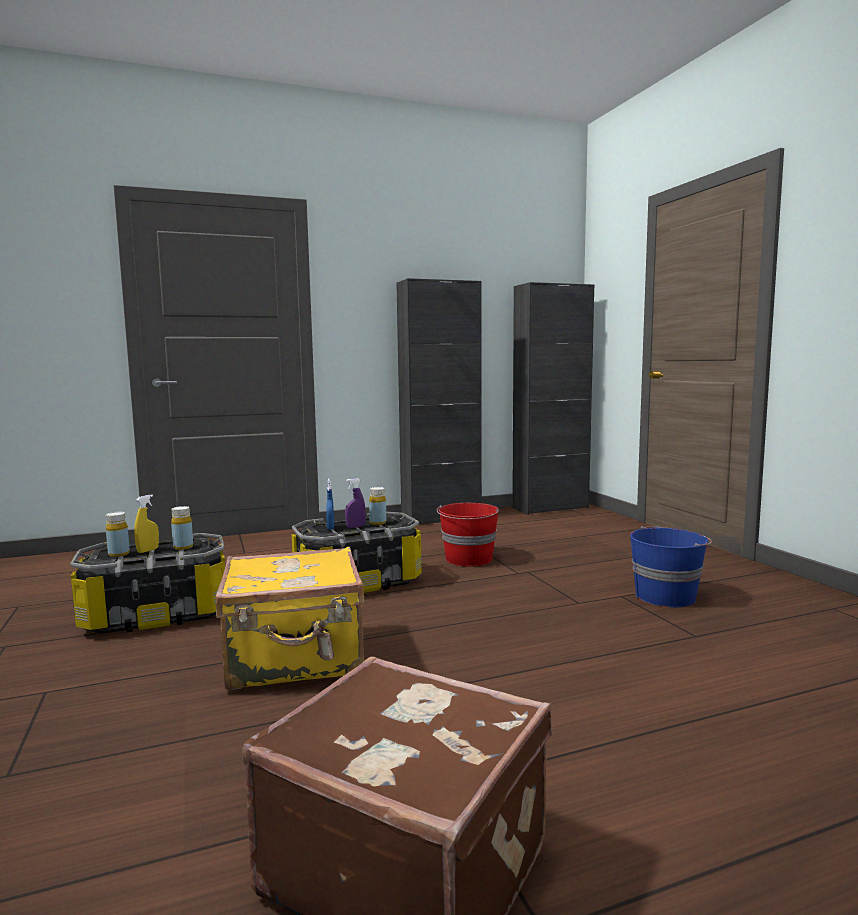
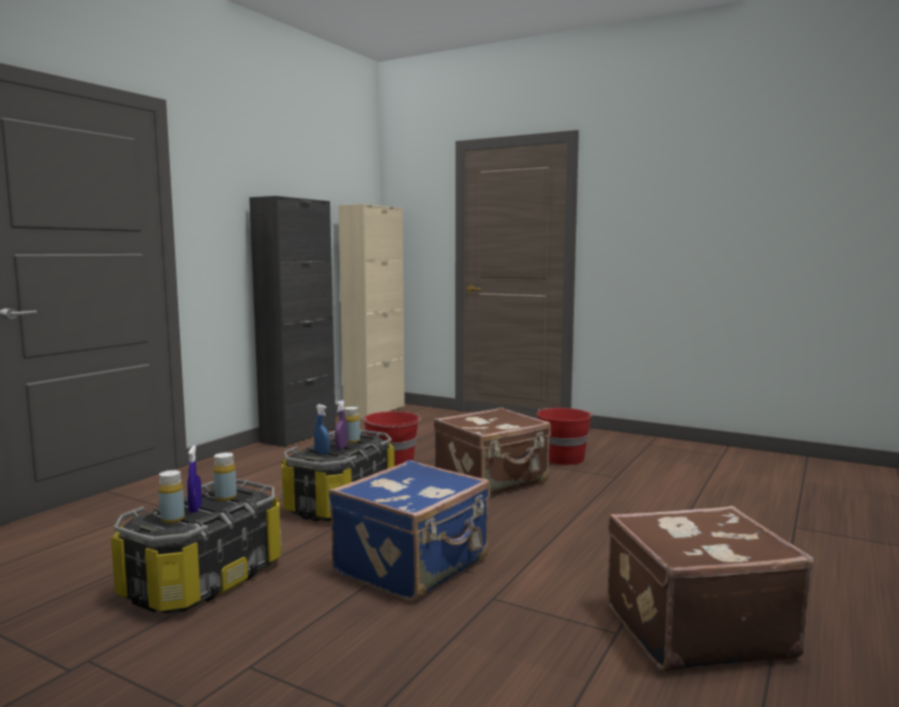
camera: 40 degrees left, 0 degrees up
yellow spray bottle [134,495,159,553] -> blue spray bottle [187,445,202,513]
yellow suitcase [216,547,364,690] -> blue suitcase [329,460,490,602]
black cabinet [512,282,594,515] -> beige cabinet [338,204,405,419]
blue bucket [630,526,712,607] -> red bucket [537,408,593,465]
none -> brown suitcase [434,407,551,495]

